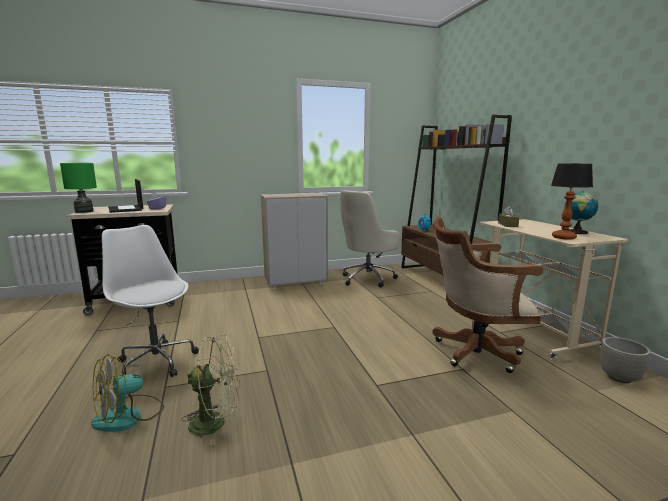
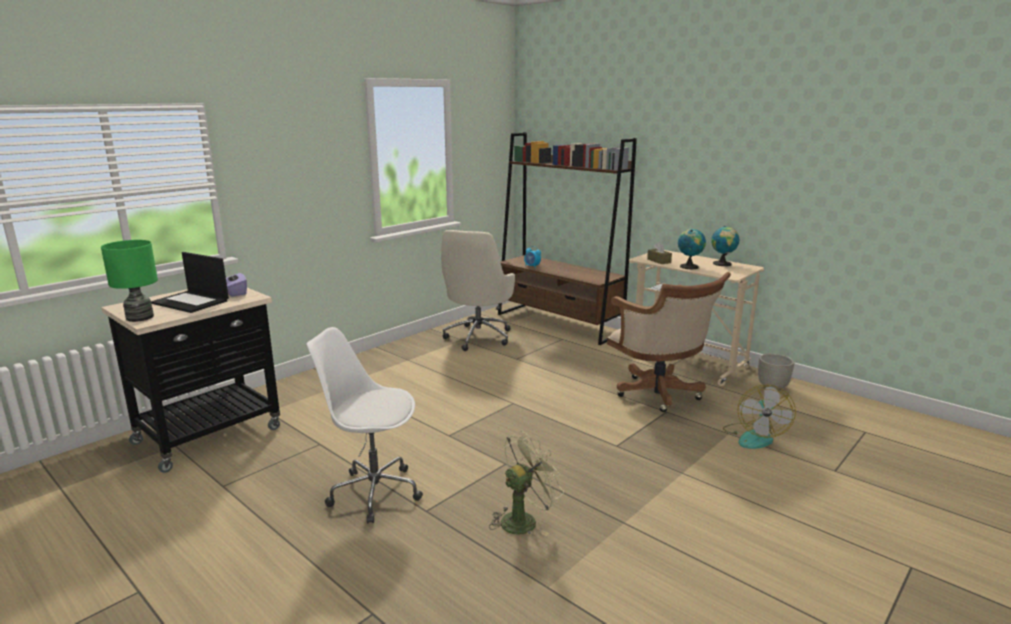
camera: 30 degrees left, 5 degrees up
fan [91,354,164,432] -> fan moved to [723,385,796,449]
beige cabinet [261,193,328,289] -> none
office chair [432,216,543,373] -> office chair turned 90 degrees counterclockwise [607,272,731,412]
table lamp [551,164,593,240] -> none
none -> globe [678,229,706,269]

